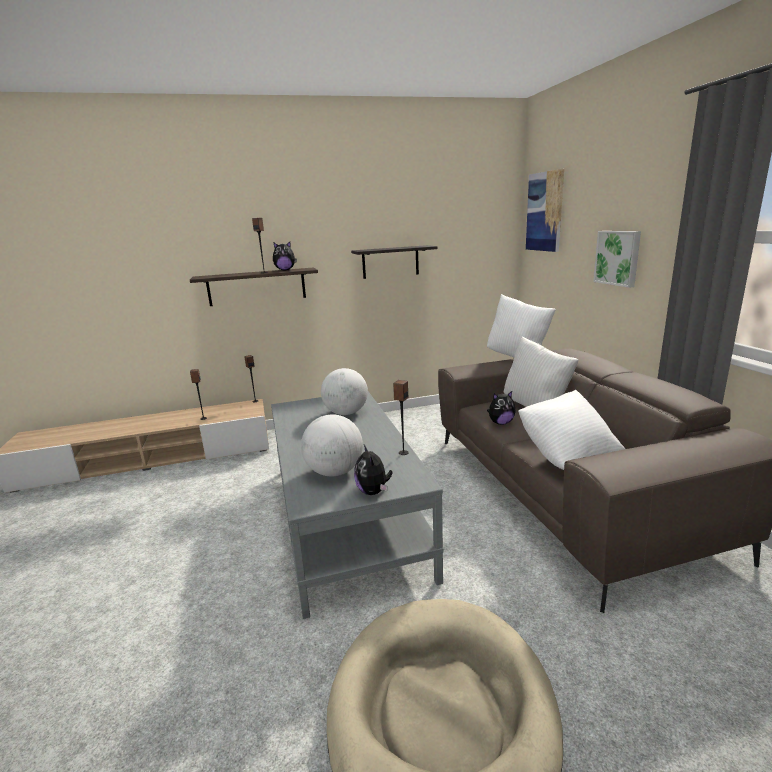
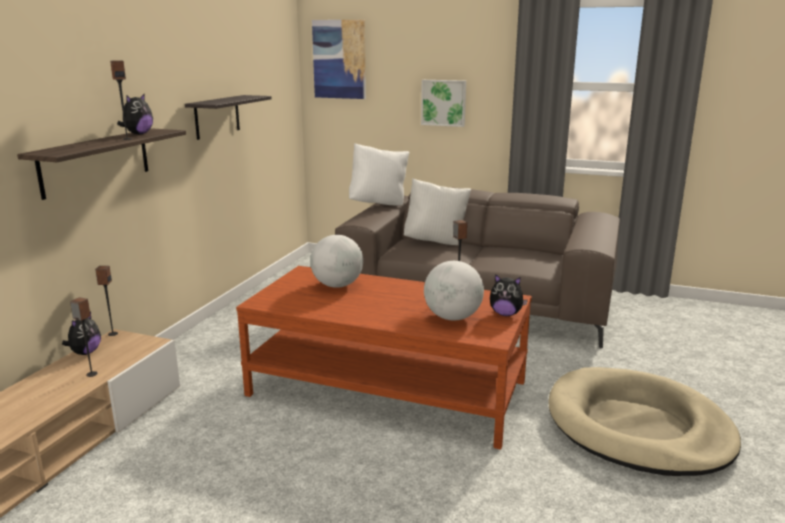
camera: 55 degrees left, 0 degrees up
grey coffee table [271,392,444,619] -> brown coffee table [236,266,532,450]
plush toy [487,391,516,425] -> plush toy moved to [62,311,101,355]
white pillow [518,390,625,470] -> none

